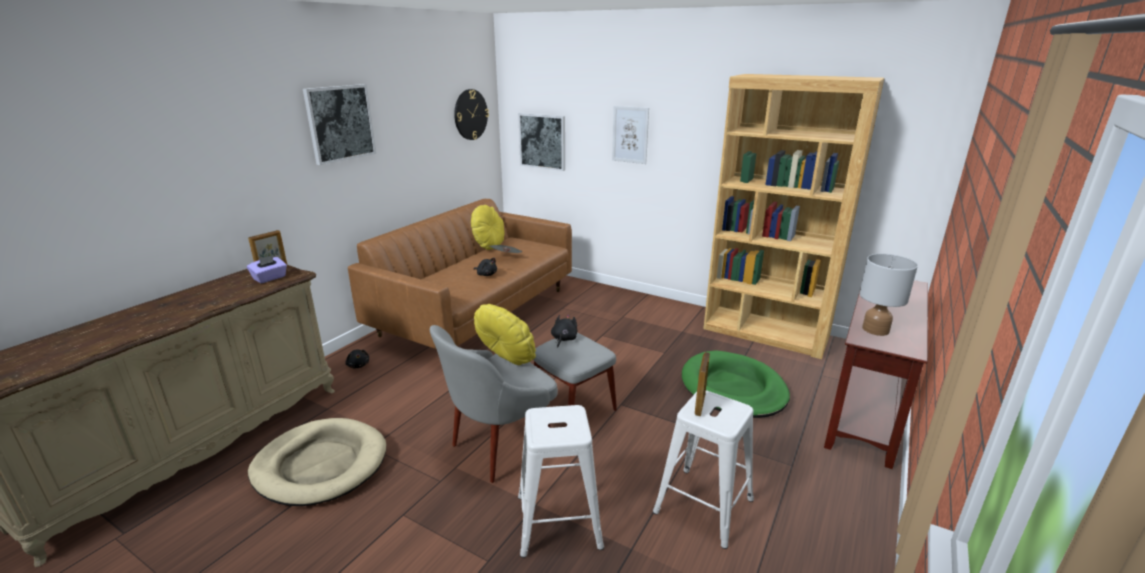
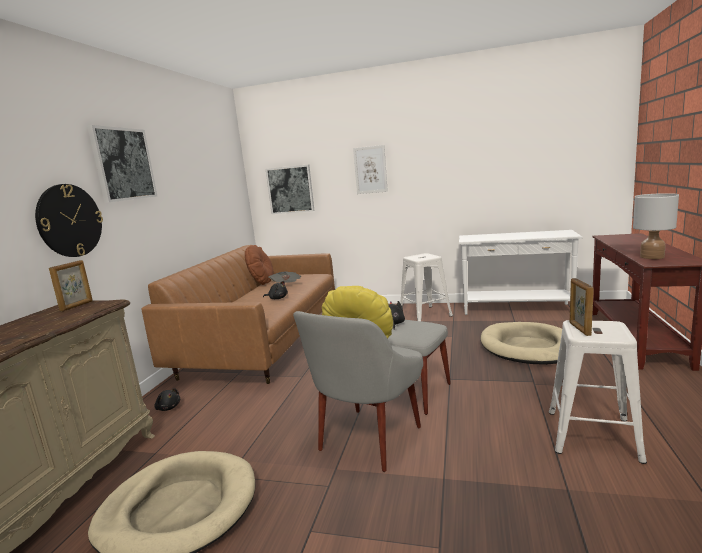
camera: 15 degrees left, 10 degrees down
purple tissue box [247,255,287,283] -> none
wall clock [454,89,489,140] -> wall clock moved to [35,184,103,257]
yellow pillow [471,205,504,250] -> brown pillow [245,245,274,285]
white stool [518,405,604,558] -> white stool moved to [400,253,453,321]
green dog bed [682,350,790,418] -> beige dog bed [481,322,562,365]
brown bookcase [703,74,884,359] -> white console table [459,230,582,315]

